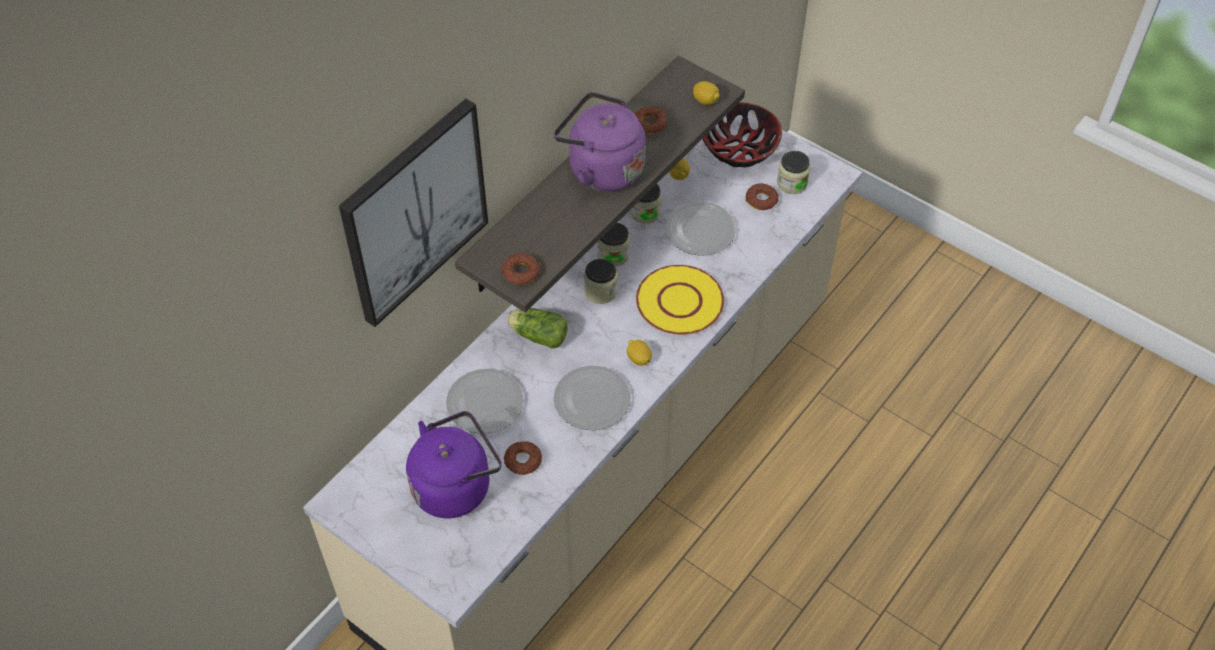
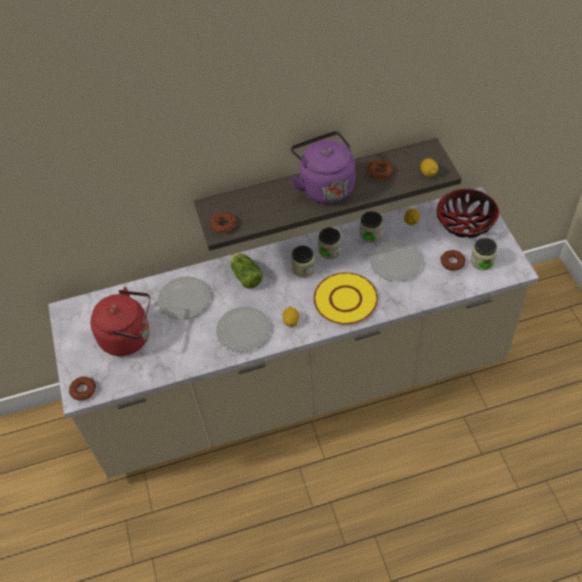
camera: 40 degrees right, 0 degrees up
picture [339,98,488,327] -> none
purple kettle [406,411,502,518] -> red kettle [90,287,150,356]
donut [504,441,542,475] -> donut moved to [69,376,96,401]

